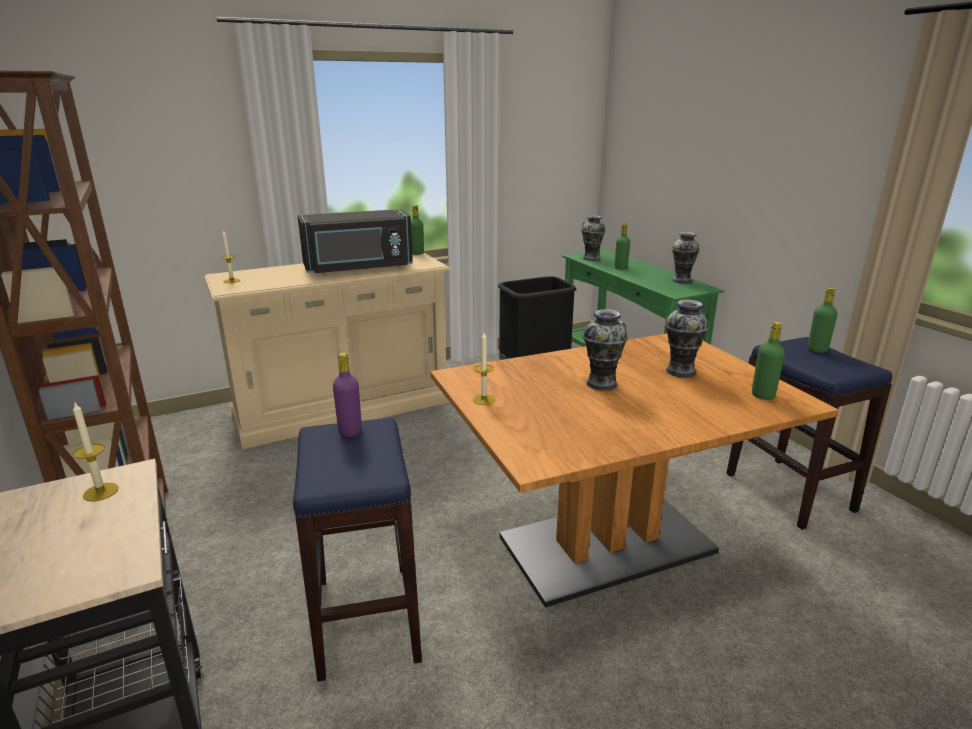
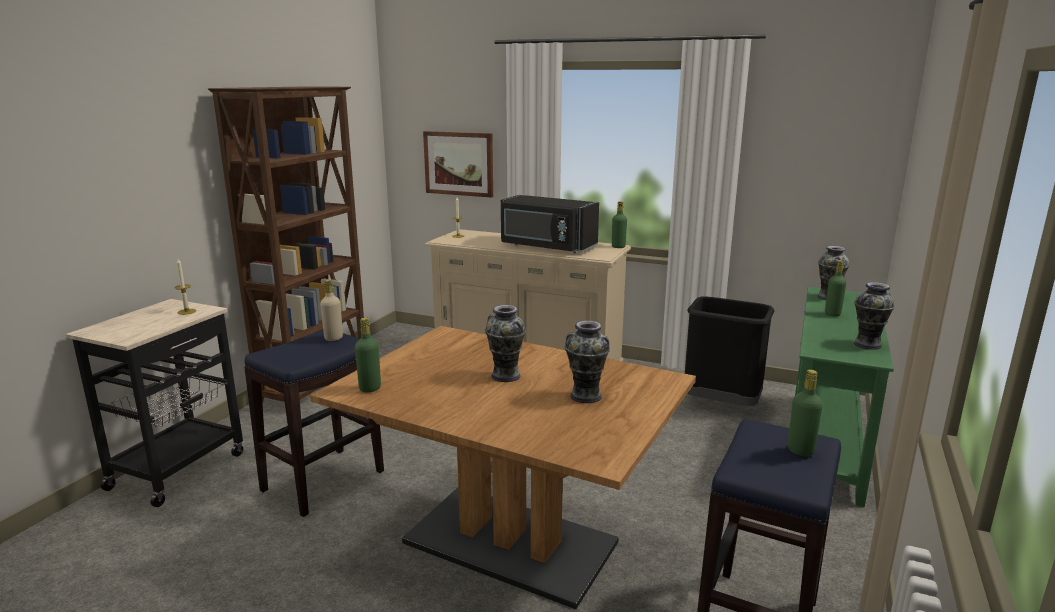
camera: 50 degrees right, 5 degrees down
purple bottle [333,352,362,437] -> beige bottle [320,279,343,341]
candle [473,332,495,405] -> none
green bottle [752,321,785,400] -> green bottle moved to [355,317,381,392]
none -> picture [423,131,493,198]

